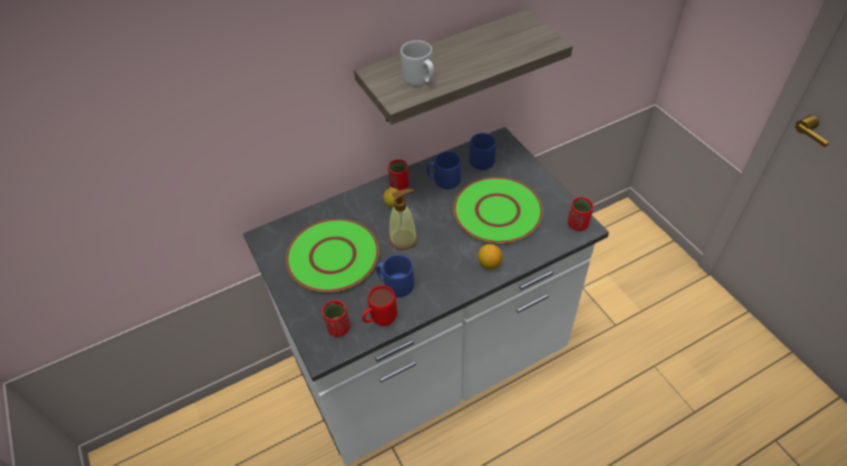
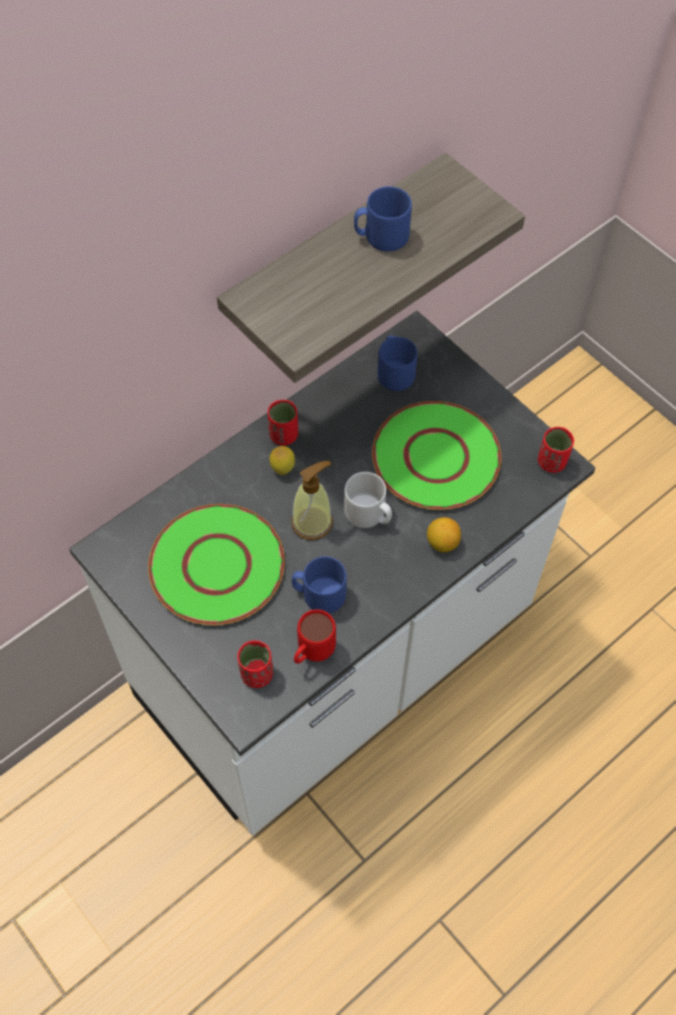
camera: 15 degrees left, 10 degrees up
grey mug [401,40,434,86] -> grey mug moved to [344,472,392,528]
blue mug [427,151,461,189] -> blue mug moved to [354,186,412,252]

